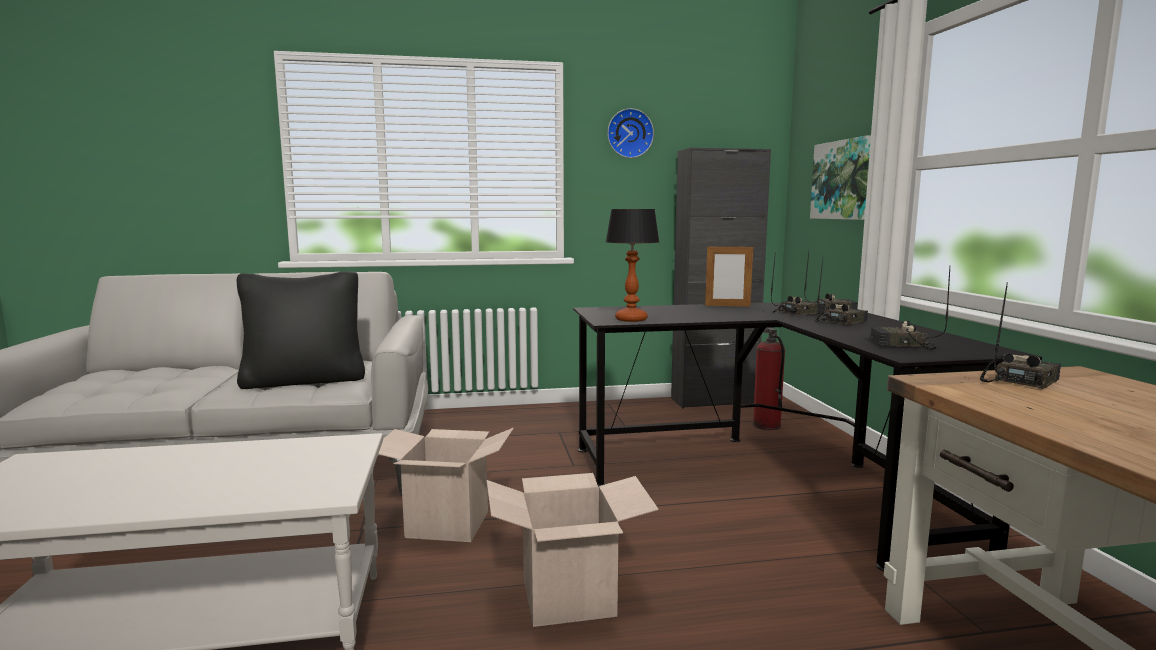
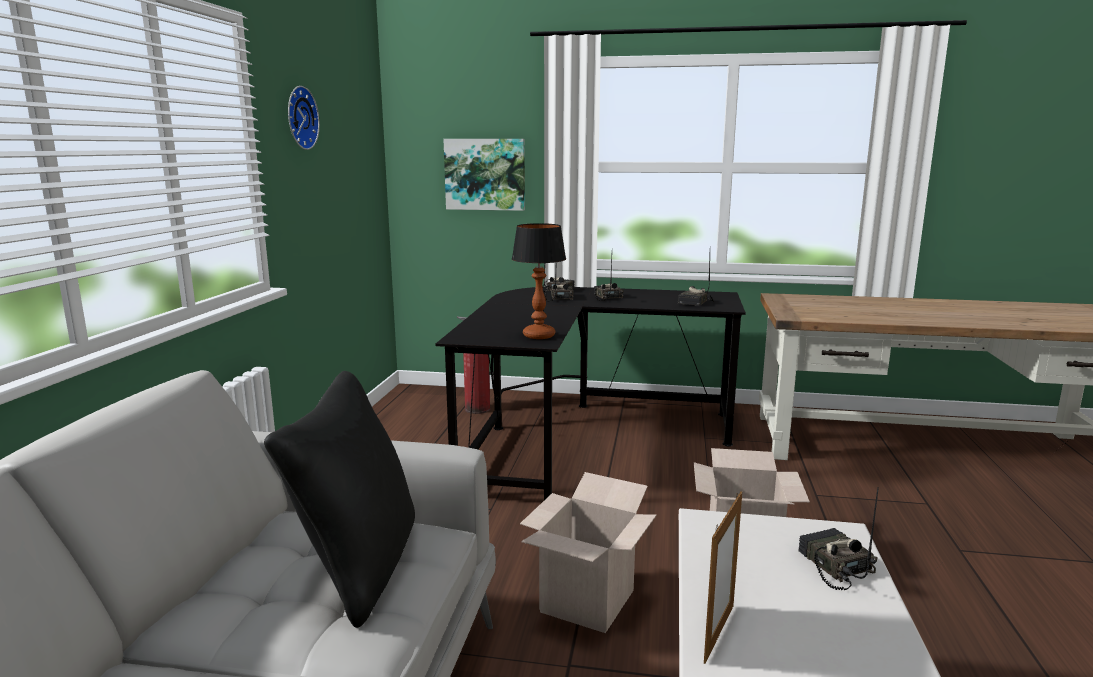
camera: 70 degrees left, 5 degrees up
black cabinet [671,148,771,409] -> none
picture frame [705,245,753,307] -> picture frame moved to [704,491,742,664]
radio [980,282,1061,389] -> radio moved to [798,487,879,590]

